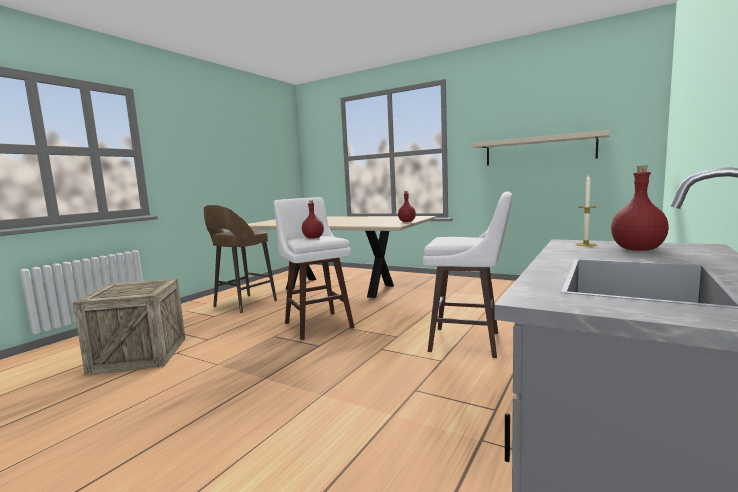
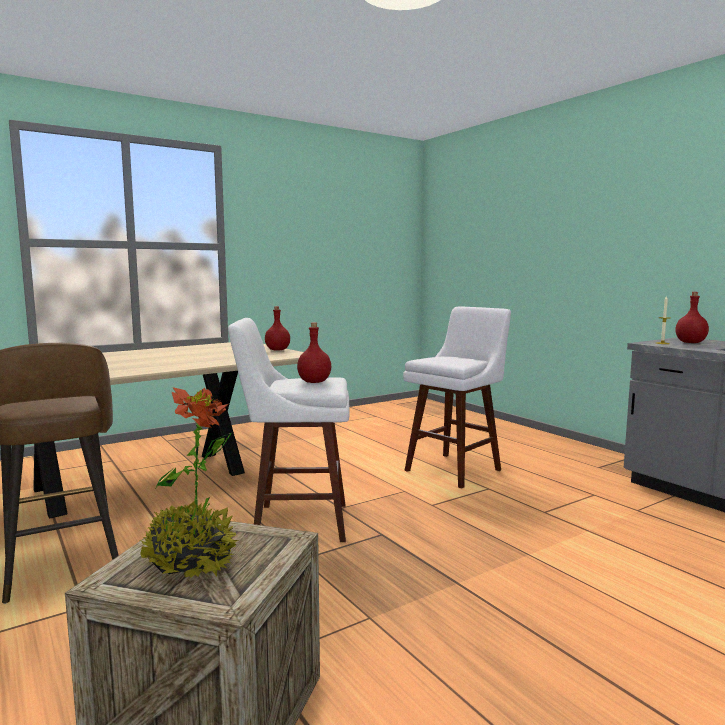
camera: 65 degrees left, 0 degrees up
beige shelf [472,130,610,166] -> none
none -> potted plant [140,387,239,577]

